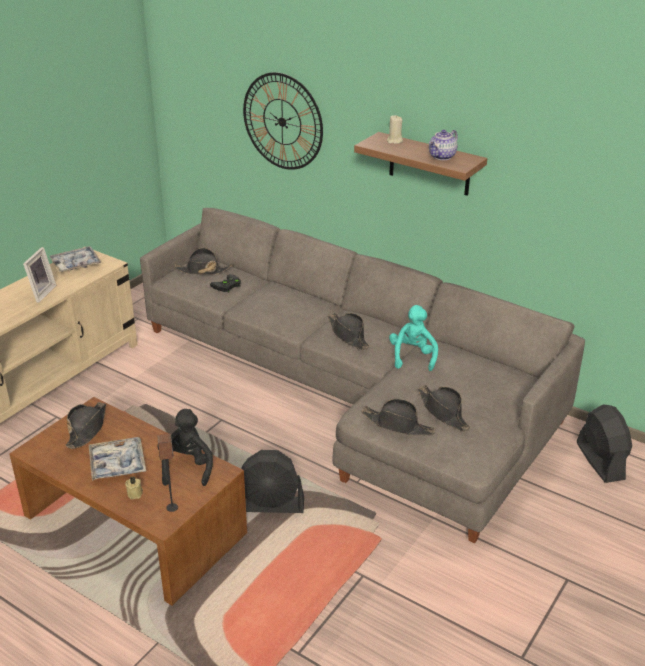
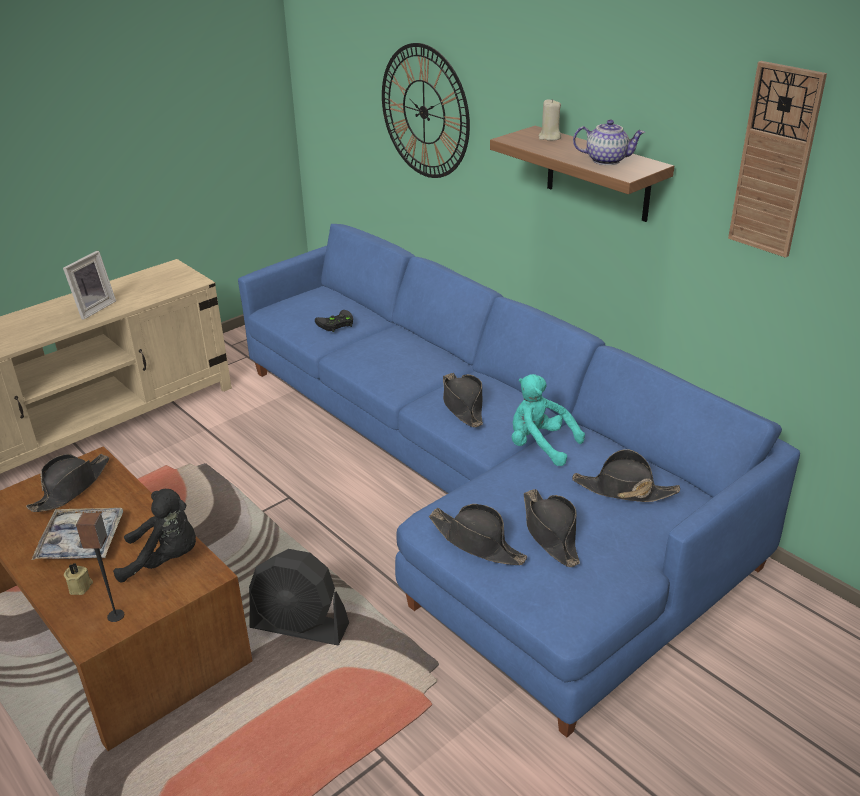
camera: 15 degrees right, 0 degrees up
tray [49,246,101,272] -> none
grey sofa [140,208,585,543] -> blue sofa [238,224,800,738]
black plush toy [157,409,213,486] -> black plush toy turned 75 degrees clockwise [113,489,196,583]
black hat [173,248,233,275] -> black hat moved to [572,449,680,502]
turquoise plush toy [389,305,438,371] -> turquoise plush toy turned 75 degrees counterclockwise [511,374,585,466]
teapot [429,130,458,160] -> teapot turned 135 degrees counterclockwise [573,120,645,165]
black fan [577,404,632,483] -> none
none -> wall clock [728,61,827,258]

